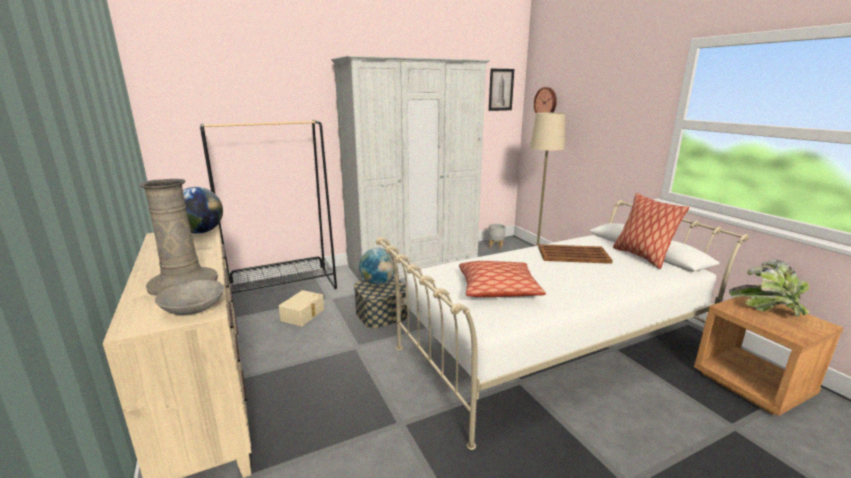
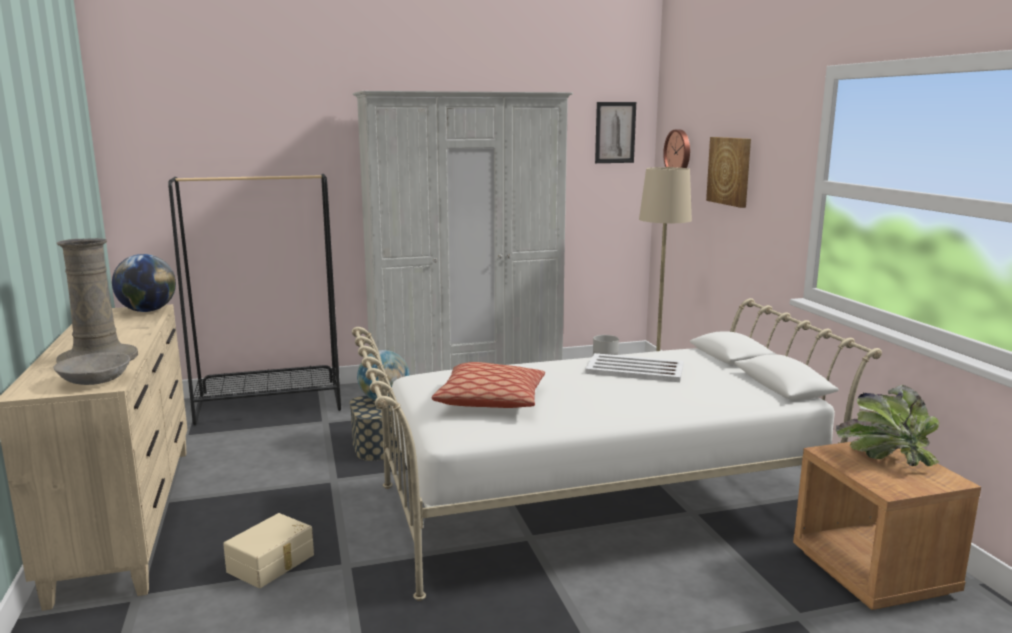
camera: 10 degrees right, 5 degrees down
beige storage box [279,290,324,326] -> beige storage box moved to [223,513,314,588]
brown tray [538,244,613,264] -> white tray [585,353,684,382]
pillow [613,193,689,269] -> none
none -> picture [706,137,751,208]

